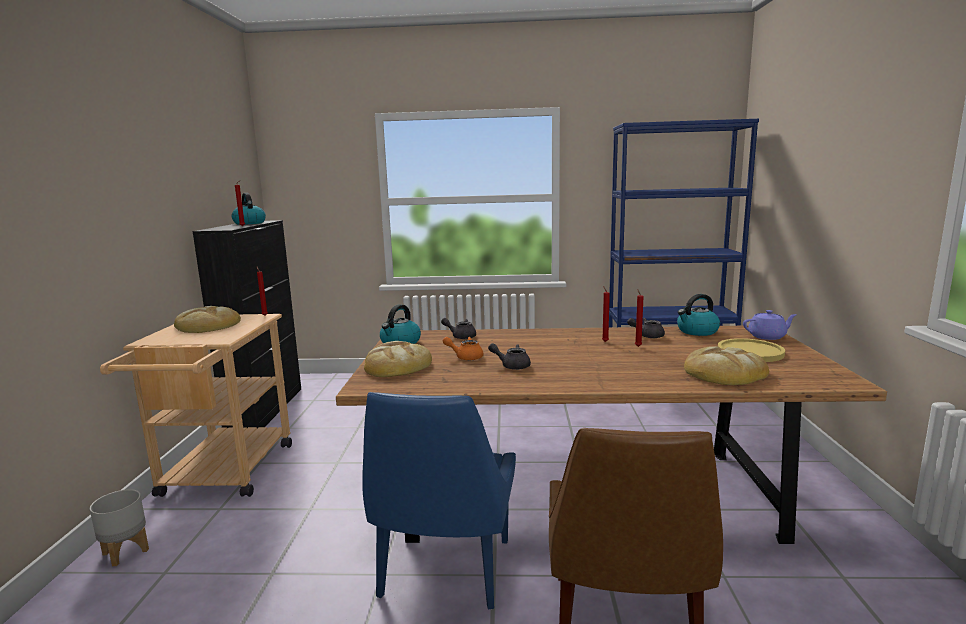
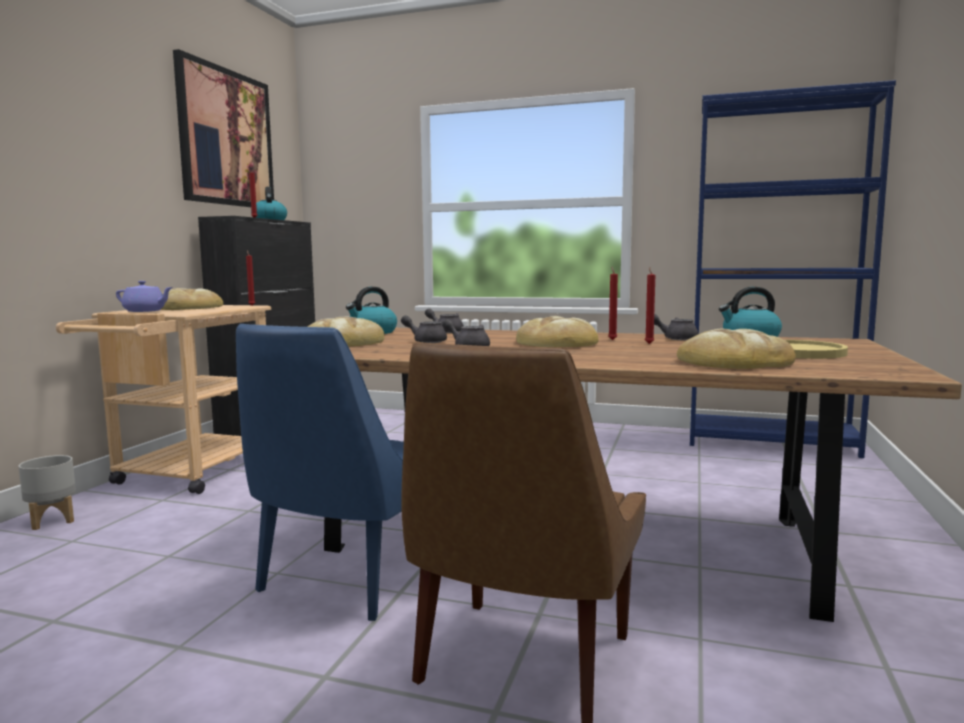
camera: 15 degrees right, 5 degrees down
orange teapot [443,337,483,360] -> grey teapot [401,315,447,343]
purple teapot [743,310,797,340] -> purple teapot moved to [116,281,173,312]
none -> picture [173,49,274,207]
none -> bread [516,316,599,347]

